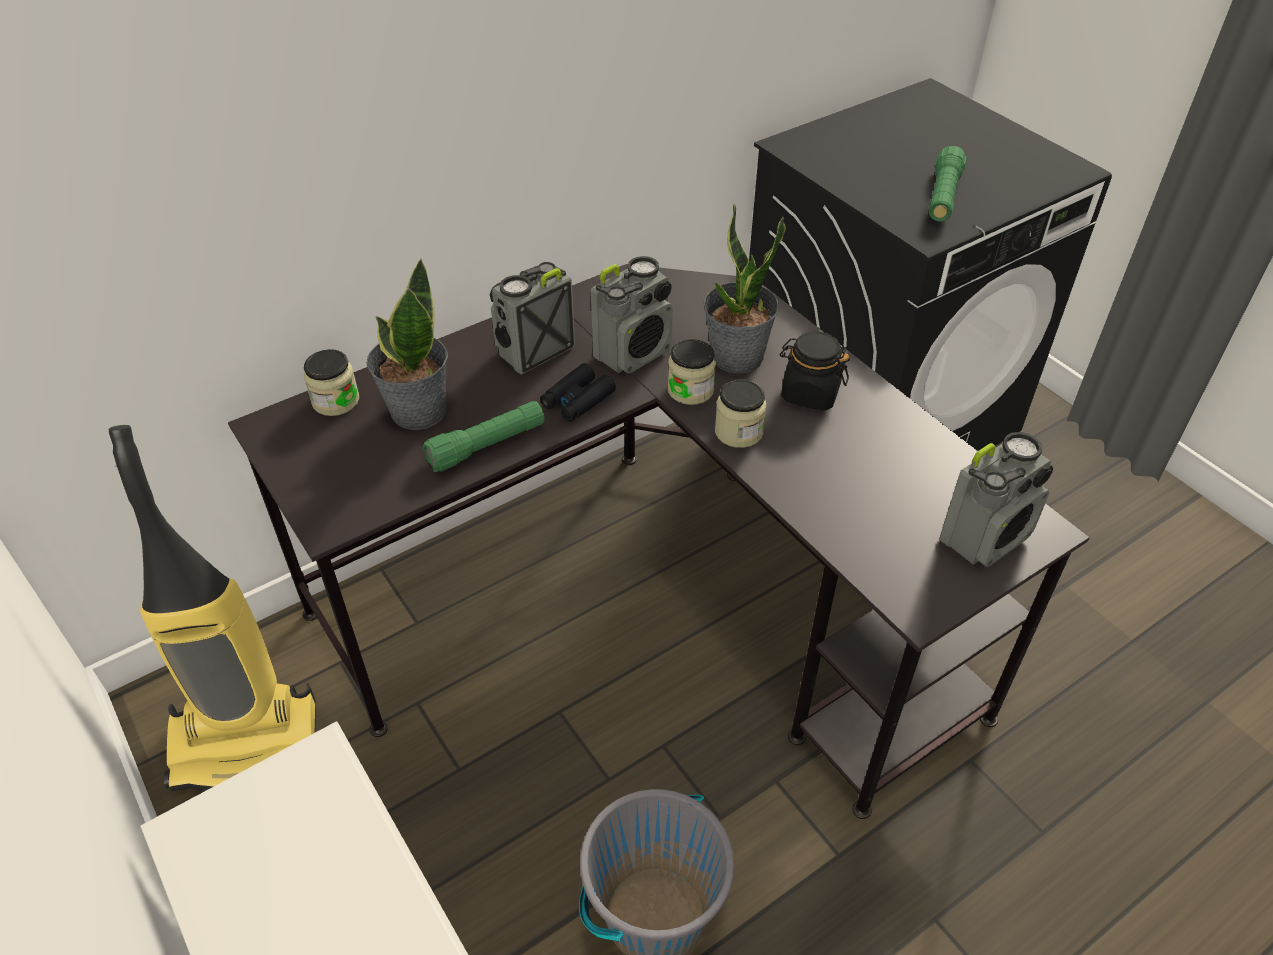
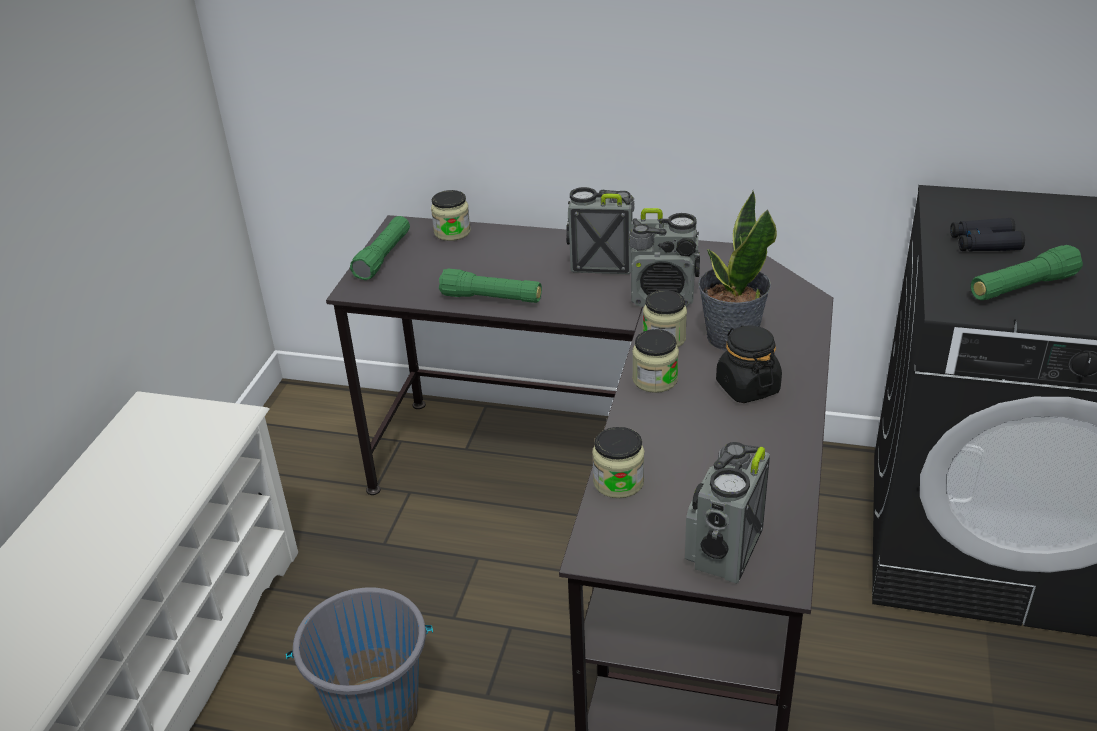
camera: 50 degrees right, 10 degrees down
vacuum cleaner [109,425,316,791] -> none
potted plant [366,258,448,430] -> none
black binoculars [540,363,616,422] -> black binoculars moved to [950,218,1025,251]
radio [939,432,1053,567] -> radio turned 105 degrees clockwise [685,442,770,584]
none -> green flashlight [350,216,410,280]
none -> jar [592,427,644,498]

